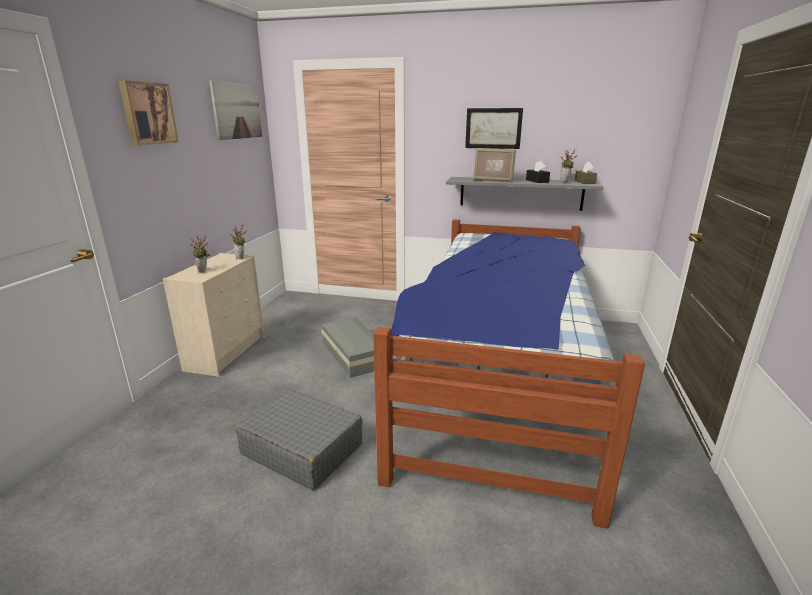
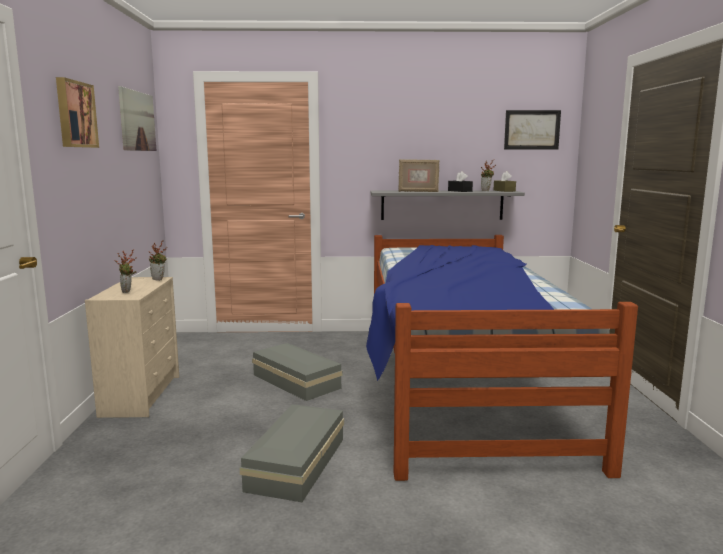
camera: 15 degrees left, 10 degrees down
grey suitcase [236,390,363,490] -> grey storage box [240,404,344,502]
picture [465,108,523,149] -> picture moved to [504,110,561,149]

